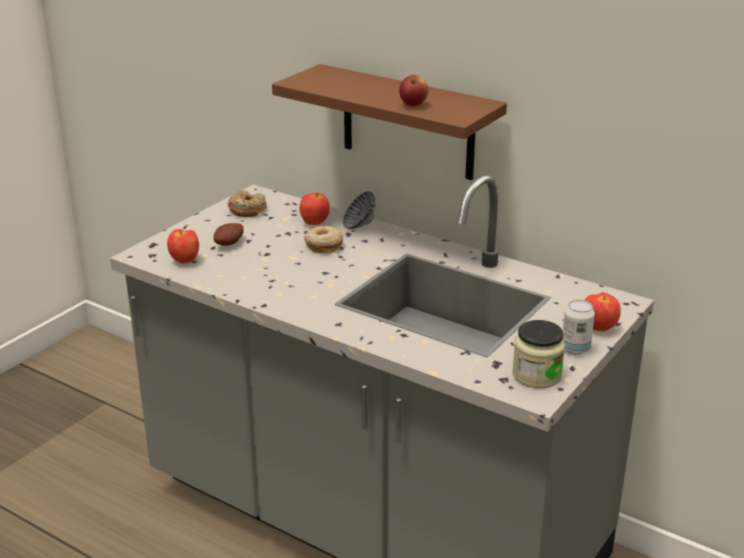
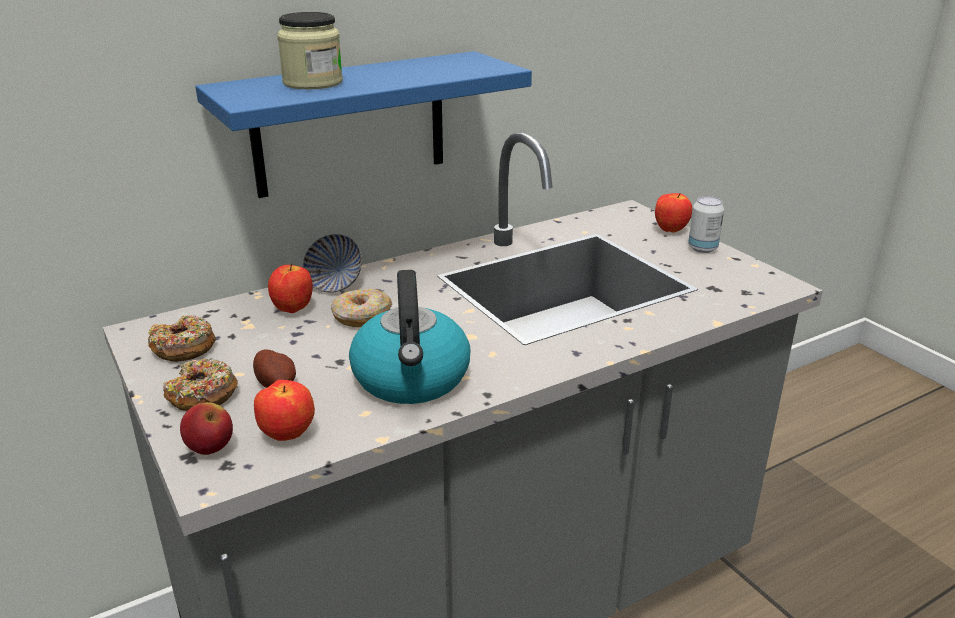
camera: 65 degrees left, 0 degrees up
brown shelf [272,64,507,180] -> blue shelf [195,51,532,198]
apple [399,75,428,106] -> apple moved to [180,402,233,455]
jar [512,320,565,388] -> jar moved to [277,12,343,89]
none -> donut [163,359,238,411]
none -> kettle [349,270,471,404]

